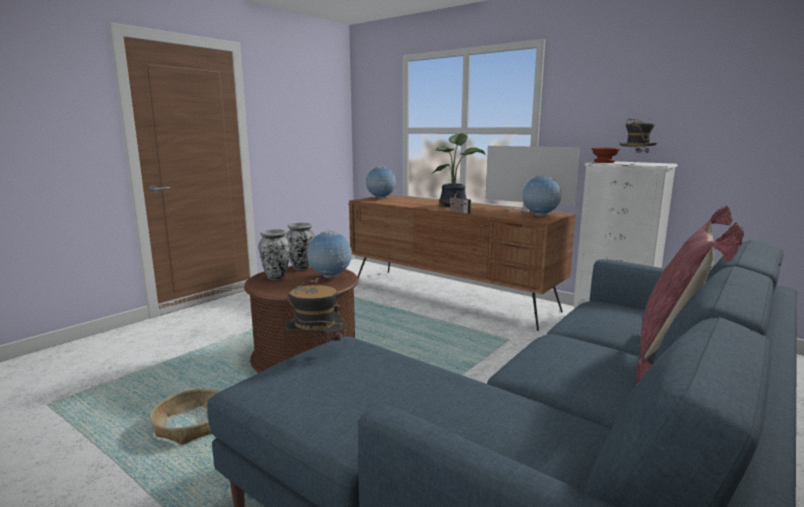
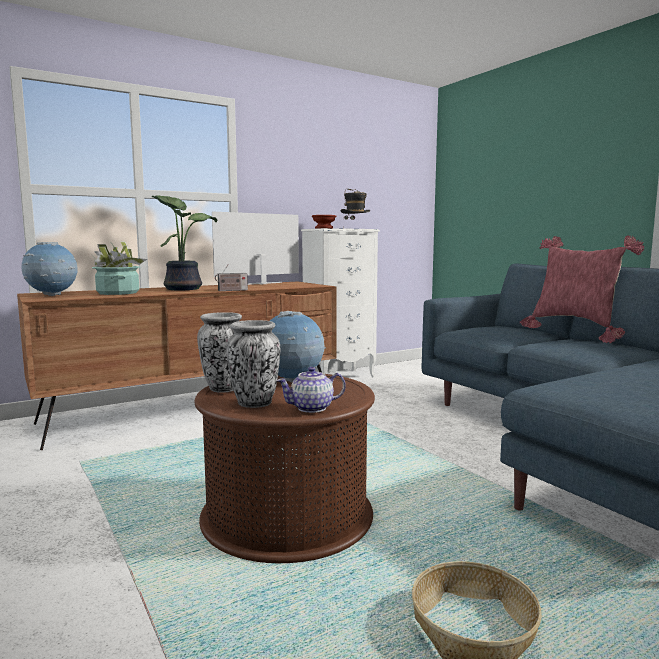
camera: 70 degrees left, 5 degrees down
hat [285,278,346,347] -> none
globe [522,175,561,216] -> none
none -> potted plant [89,242,147,295]
none -> teapot [276,367,346,413]

